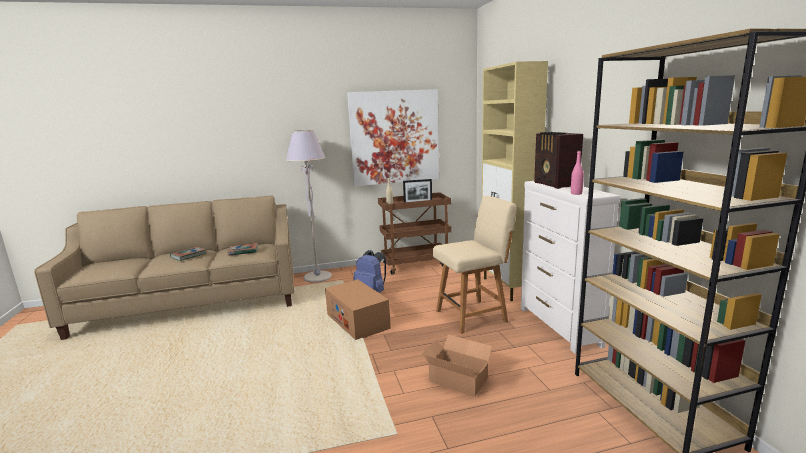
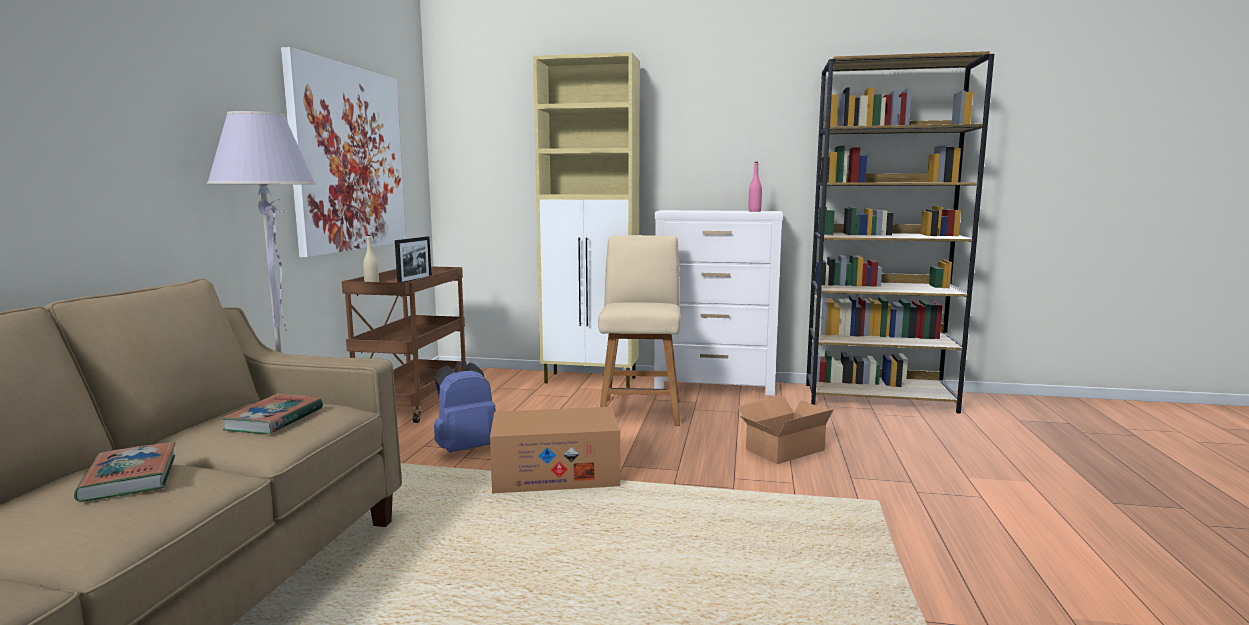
camera: 65 degrees left, 5 degrees down
radio [534,132,583,189] -> none

